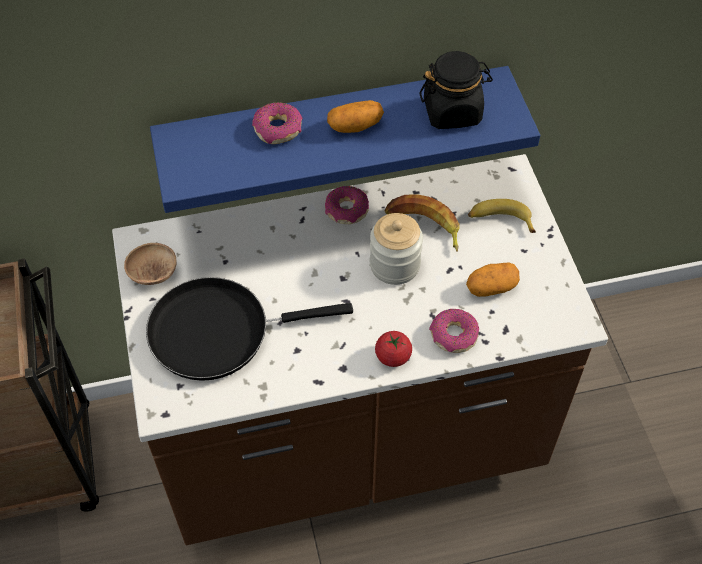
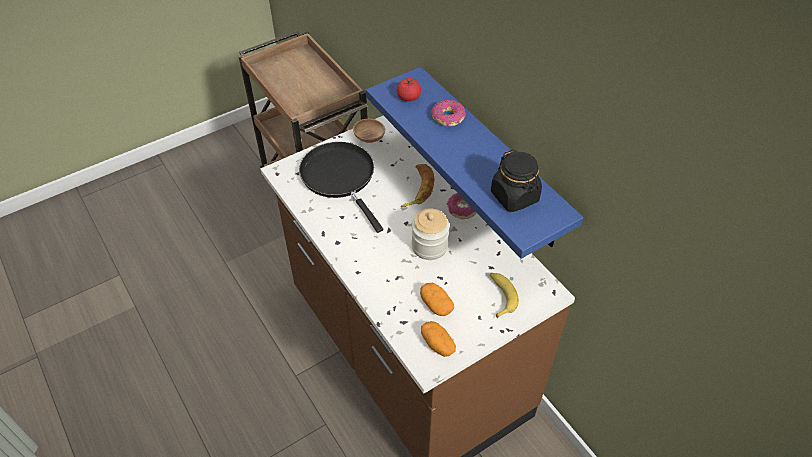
camera: 70 degrees right, 5 degrees down
potato [327,100,384,133] -> potato moved to [421,321,456,357]
tomato [375,331,412,367] -> tomato moved to [397,78,421,101]
banana [385,194,459,252] -> banana moved to [401,164,434,207]
donut [429,309,479,353] -> none

